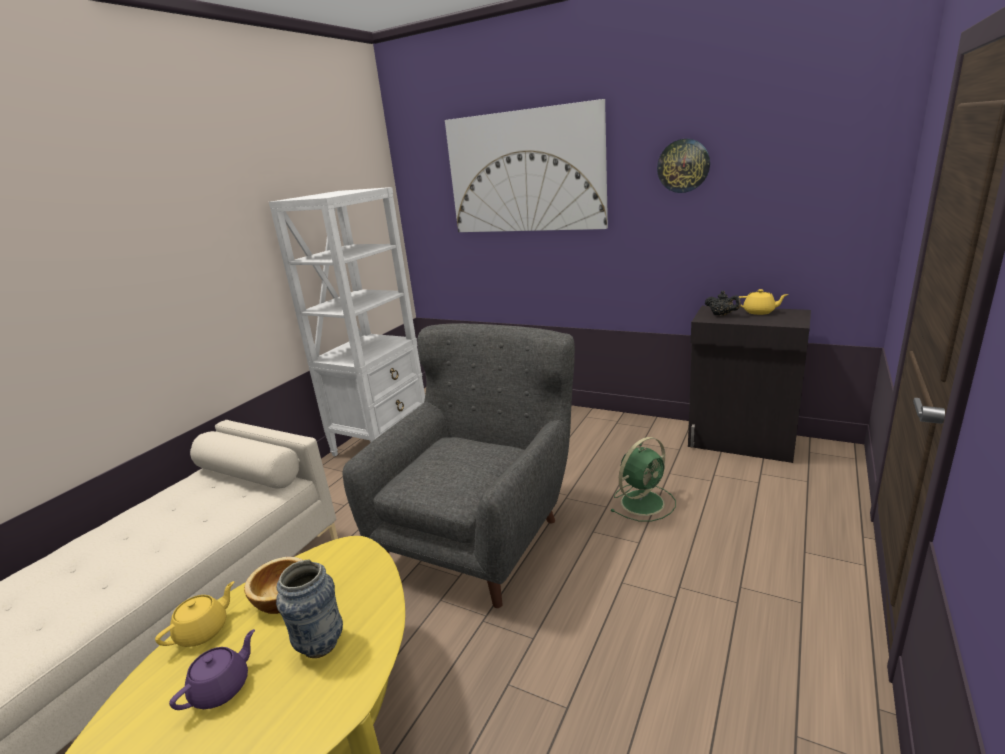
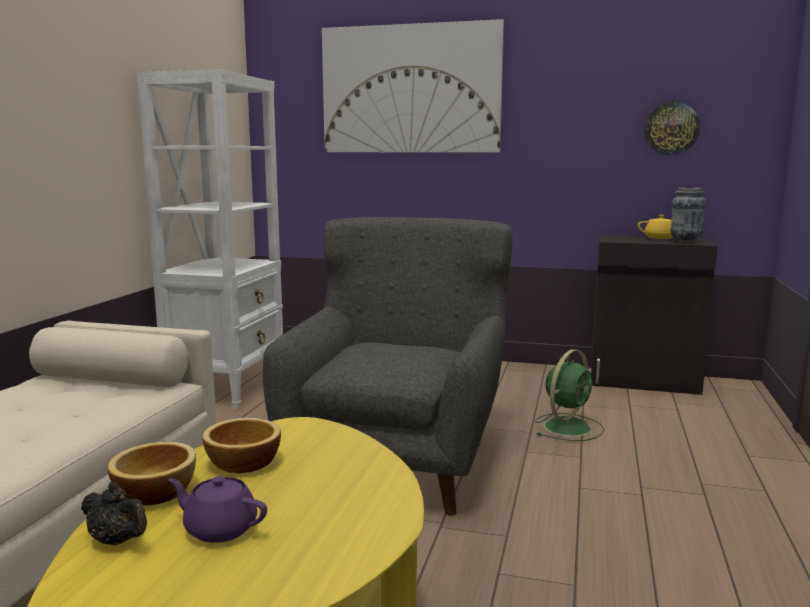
camera: 15 degrees left, 10 degrees down
yellow teapot [155,581,234,647] -> bowl [107,442,196,506]
purple teapot [169,629,255,710] -> purple teapot turned 90 degrees counterclockwise [168,476,267,543]
vase [276,560,343,658] -> vase moved to [670,188,706,244]
wall clock [657,139,710,193] -> wall clock moved to [644,101,700,155]
black teapot [705,291,741,316] -> black teapot moved to [81,482,147,545]

